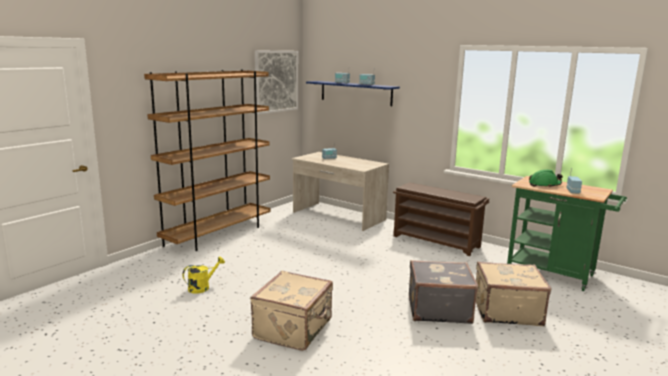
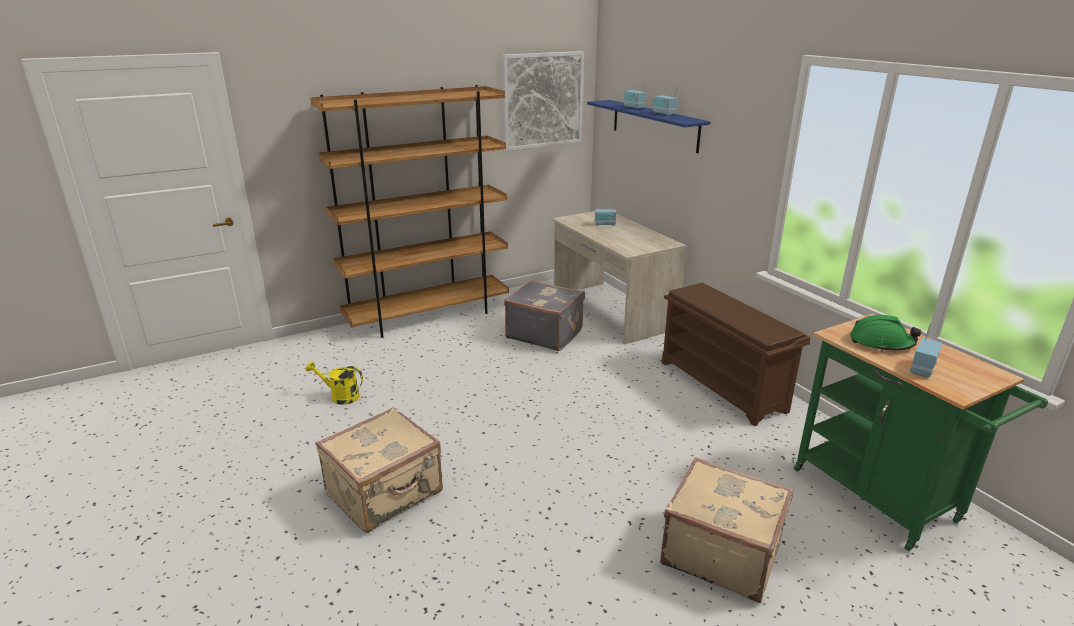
camera: 25 degrees right, 10 degrees up
yellow watering can [183,256,225,294] -> yellow watering can turned 150 degrees counterclockwise [306,361,363,405]
grey suitcase [409,260,478,324] -> grey suitcase moved to [504,280,585,351]

